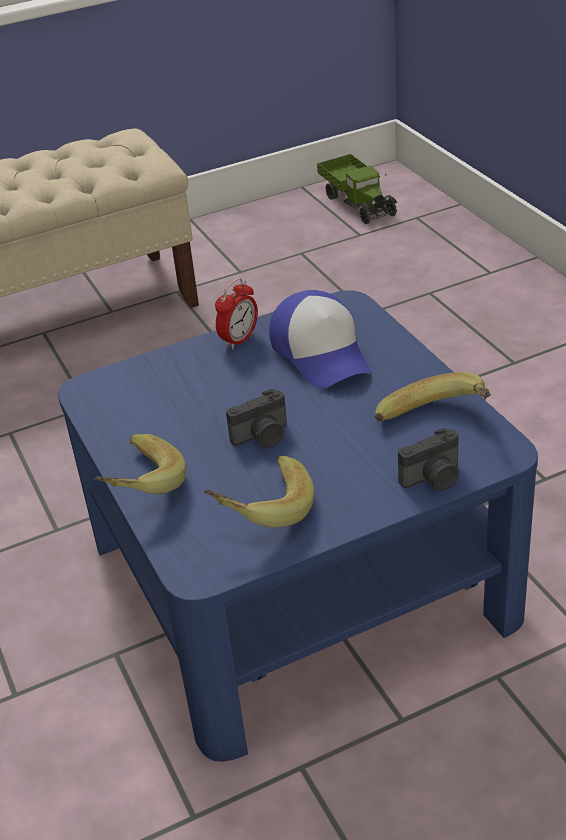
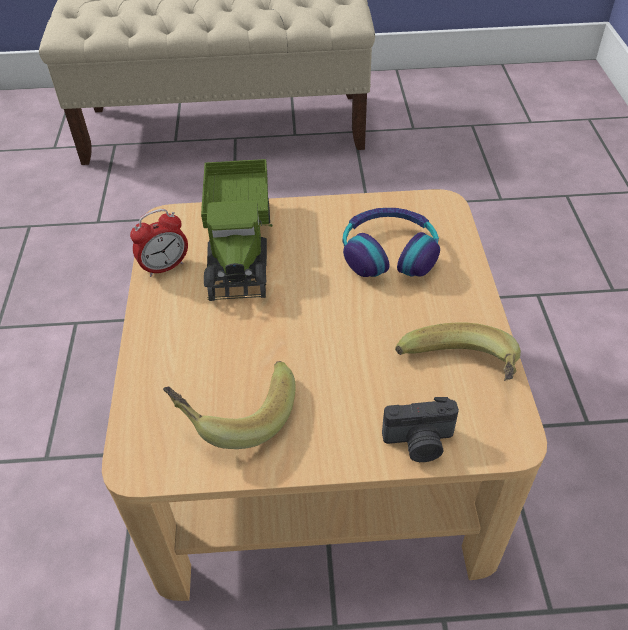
camera: 20 degrees right, 10 degrees up
blue coffee table [58,290,538,762] -> beige coffee table [102,189,547,601]
banana [94,434,186,494] -> none
alarm clock [215,278,258,350] -> alarm clock moved to [130,209,188,277]
camera [226,389,287,448] -> none
cap [269,290,371,388] -> headphones [342,208,440,277]
toy truck [317,154,397,224] -> toy truck moved to [201,159,273,301]

